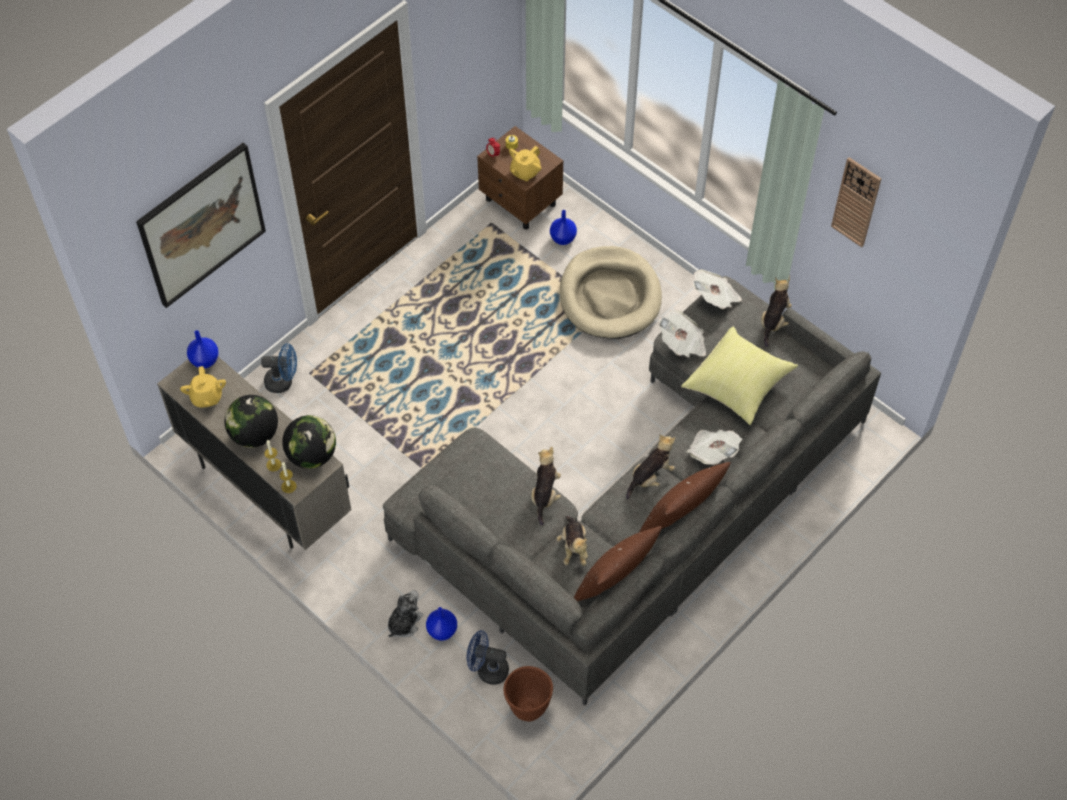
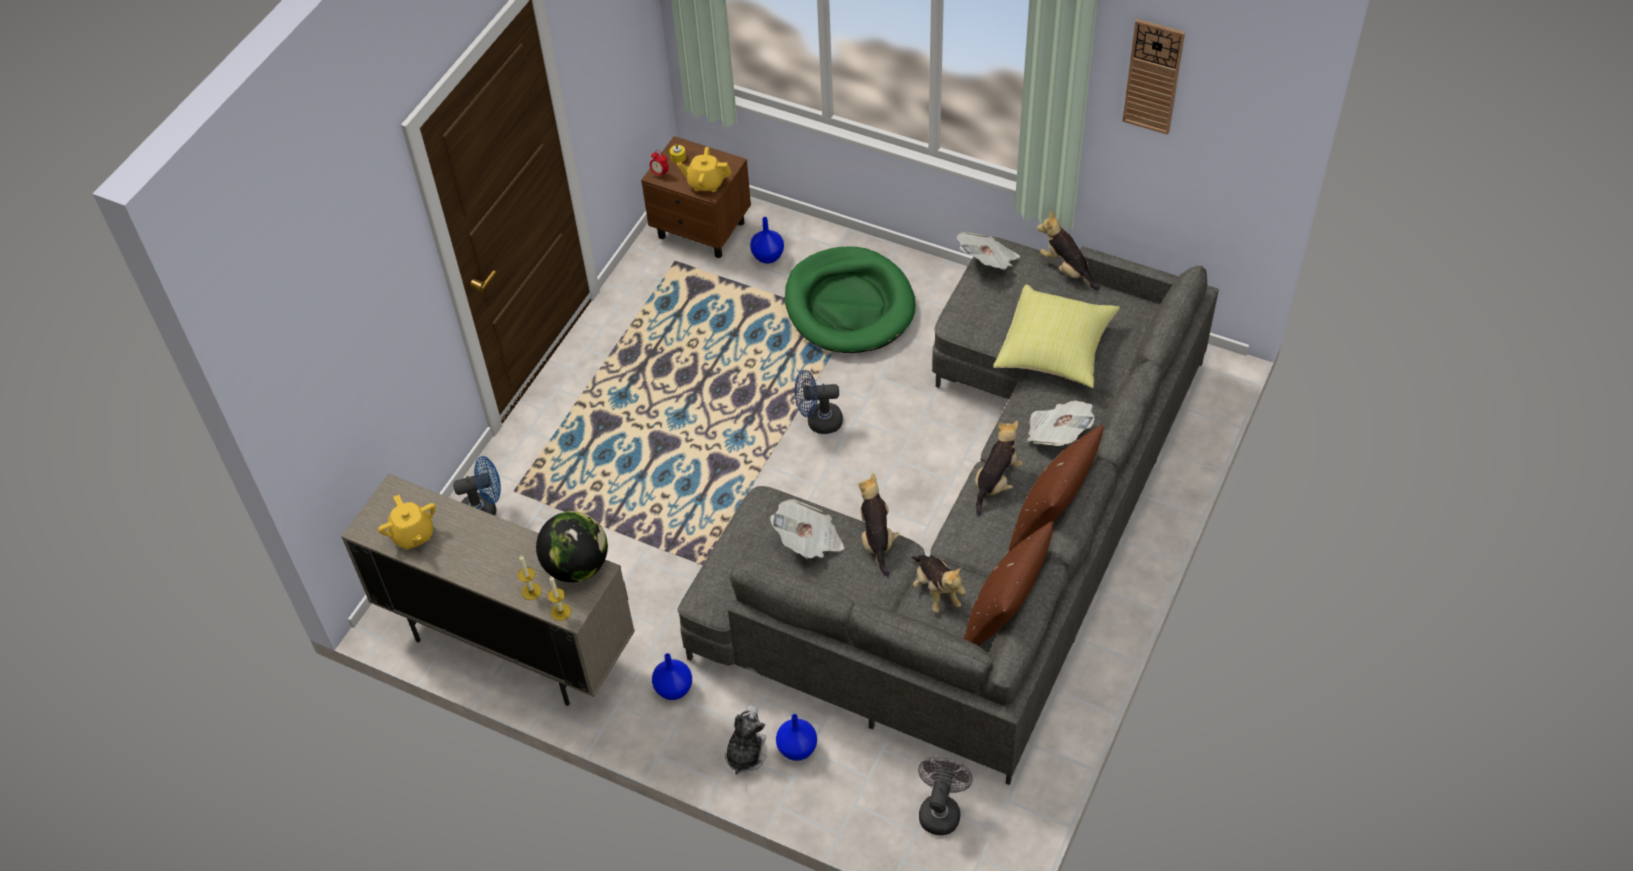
camera: 15 degrees left, 5 degrees down
picture [136,143,266,308] -> none
blue vase [187,330,219,368] -> blue vase moved to [652,653,692,700]
globe [224,395,278,448] -> none
blue fan [466,630,509,685] -> blue fan moved to [795,370,843,434]
brown planter [504,666,553,721] -> grey fan [918,756,973,835]
yellow teapot [509,146,541,181] -> yellow teapot turned 75 degrees clockwise [677,147,731,192]
beige dog bed [560,246,662,339] -> green dog bed [785,246,916,353]
newspaper [658,310,706,357] -> newspaper moved to [770,499,844,559]
plush toy [761,275,792,347] -> plush toy turned 45 degrees counterclockwise [1037,211,1100,291]

